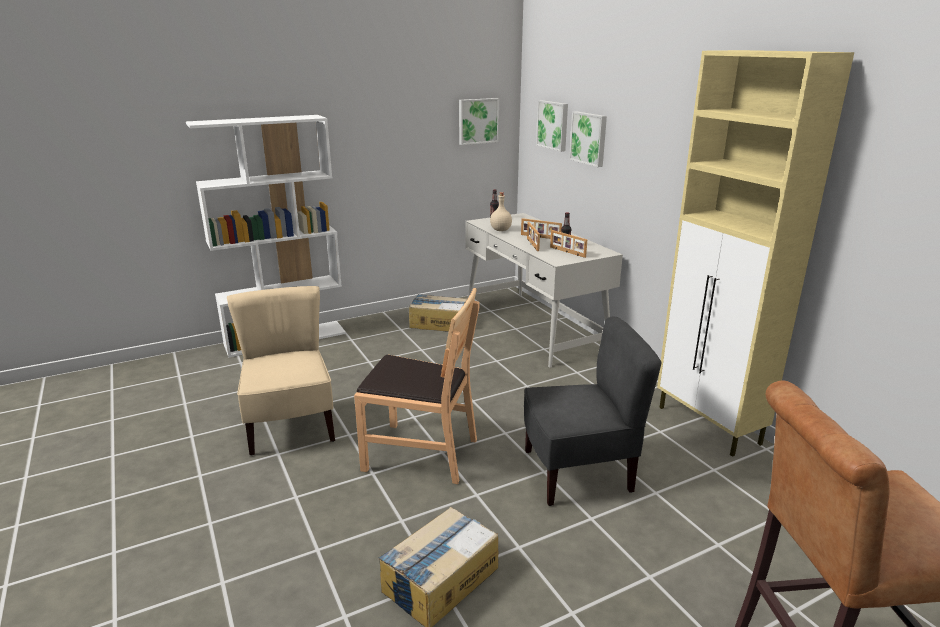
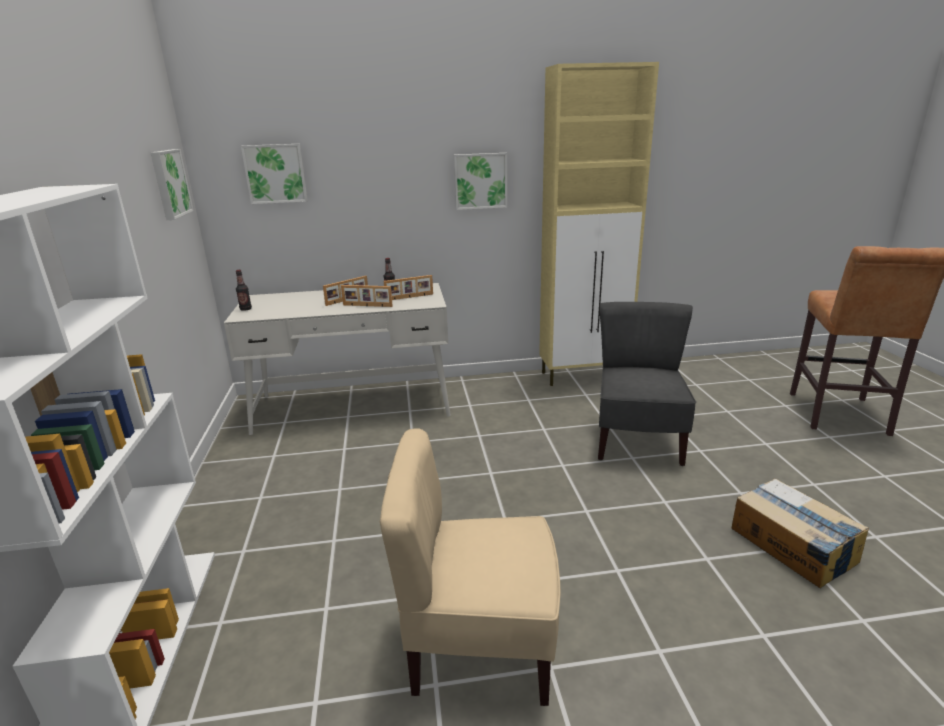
camera: 70 degrees left, 0 degrees up
brown chair [354,288,480,484] -> none
cardboard box [409,294,468,332] -> none
beige bottle [490,192,512,231] -> none
picture [569,111,607,167] -> picture moved to [454,153,507,210]

